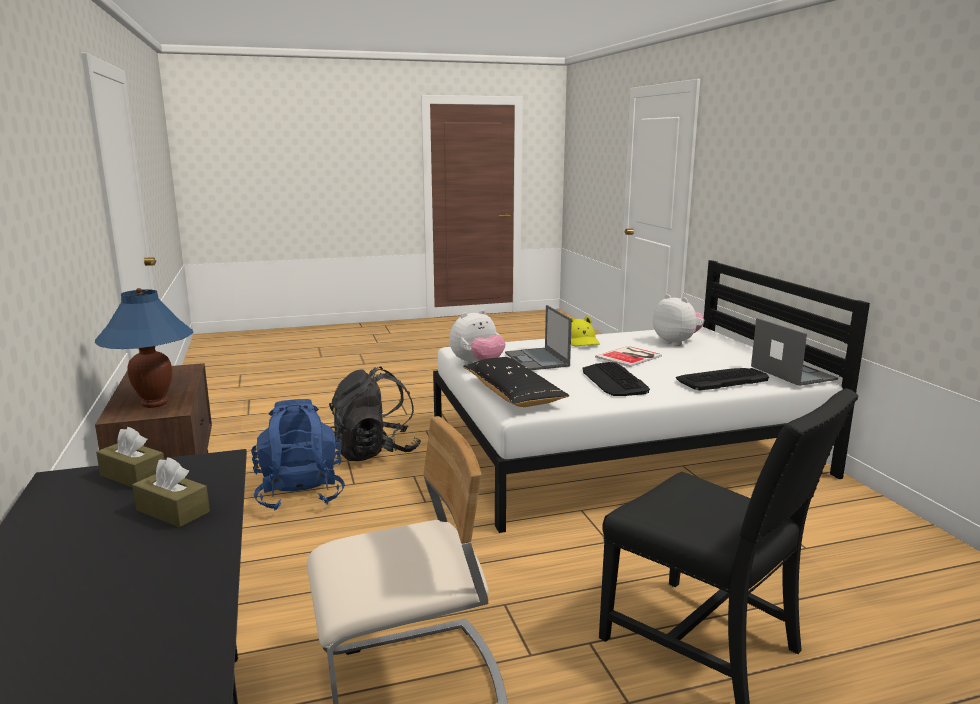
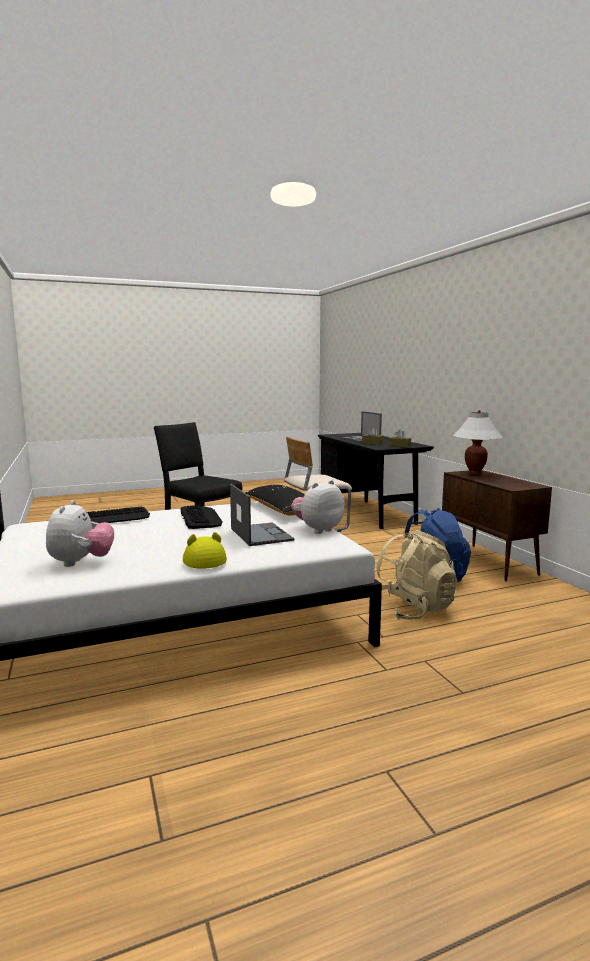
camera: 175 degrees right, 5 degrees down
blue table lamp [95,288,194,408] -> white table lamp [453,410,503,476]
black backpack [329,366,421,461] -> beige backpack [377,530,457,620]
book [595,346,662,367] -> none
plush toy [653,294,704,346] -> plush toy turned 135 degrees counterclockwise [46,500,114,567]
laptop [751,318,838,386] -> laptop moved to [341,411,382,442]

